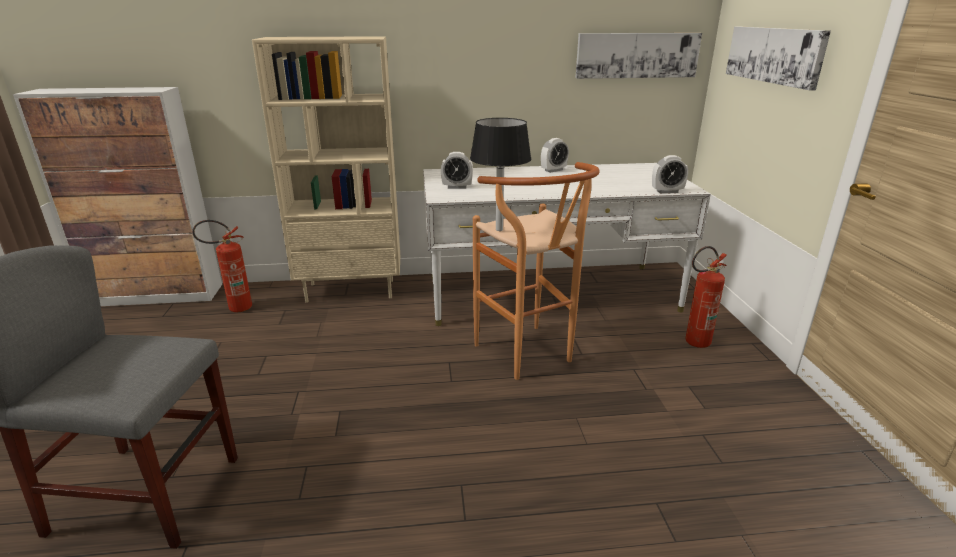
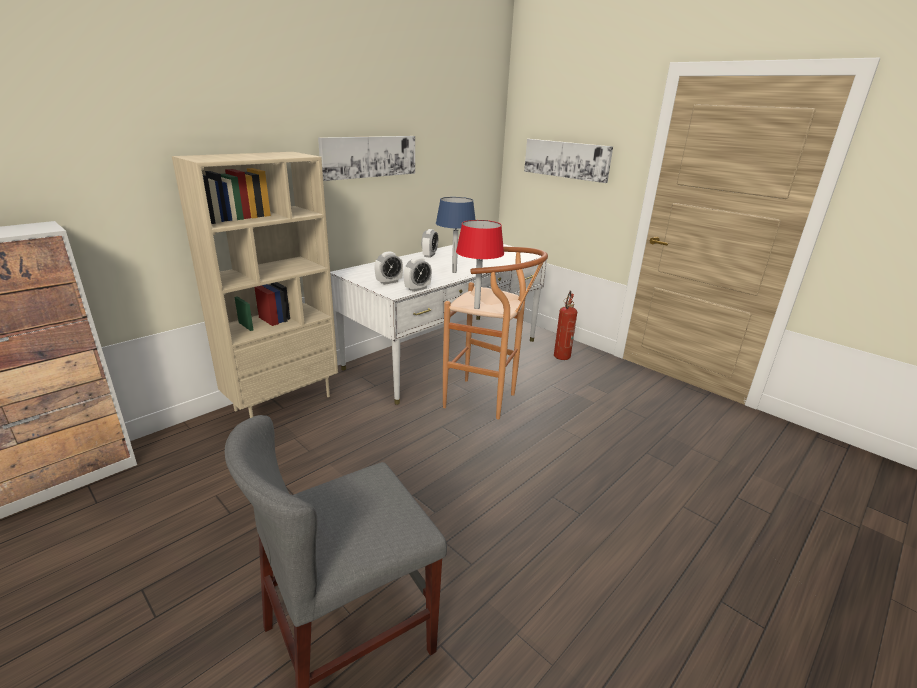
camera: 40 degrees left, 0 degrees up
fire extinguisher [192,220,252,312] -> none
black table lamp [470,118,532,231] -> red table lamp [456,220,504,309]
picture [575,33,702,79] -> picture moved to [318,136,415,181]
alarm clock [652,155,688,193] -> alarm clock moved to [404,257,432,292]
none -> blue table lamp [436,197,476,273]

